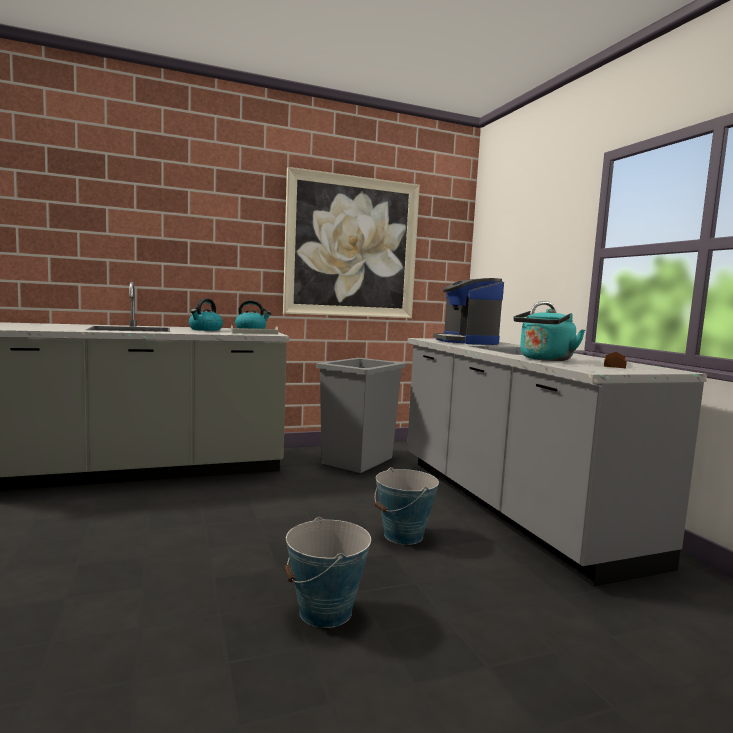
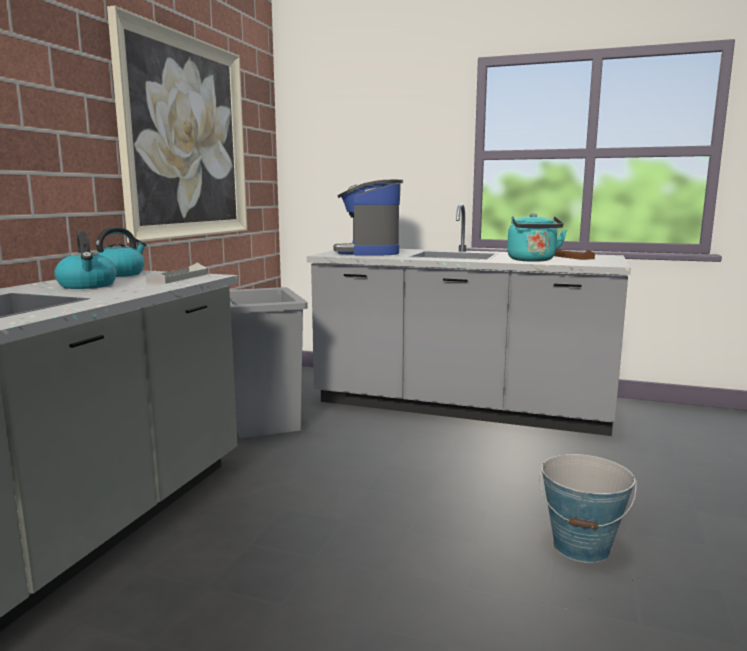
camera: 50 degrees left, 5 degrees up
bucket [375,467,439,545] -> none
coffee machine [433,278,504,345] -> coffee machine turned 60 degrees clockwise [333,180,403,256]

